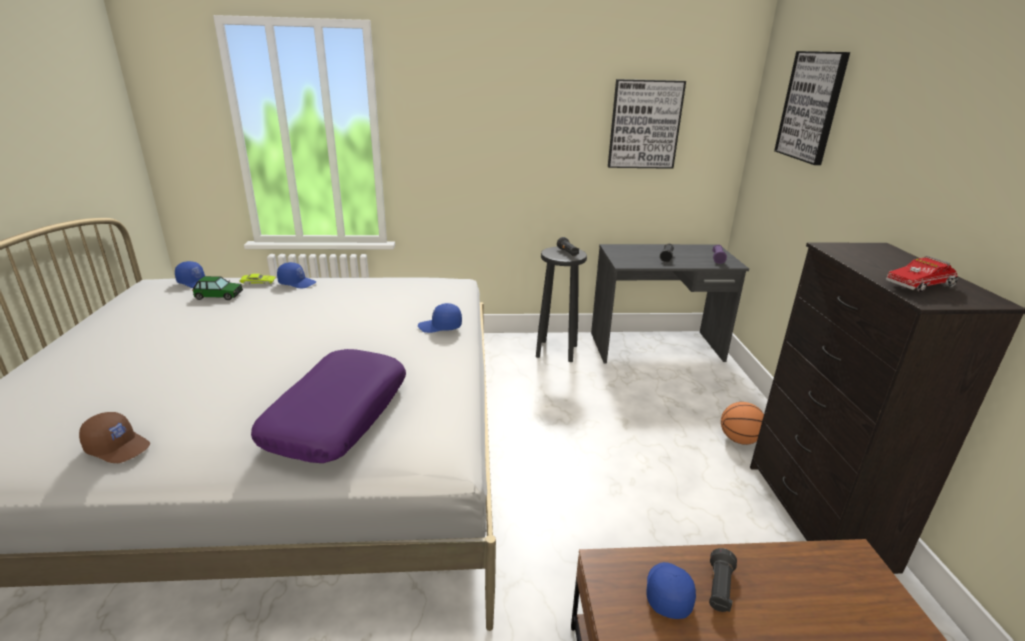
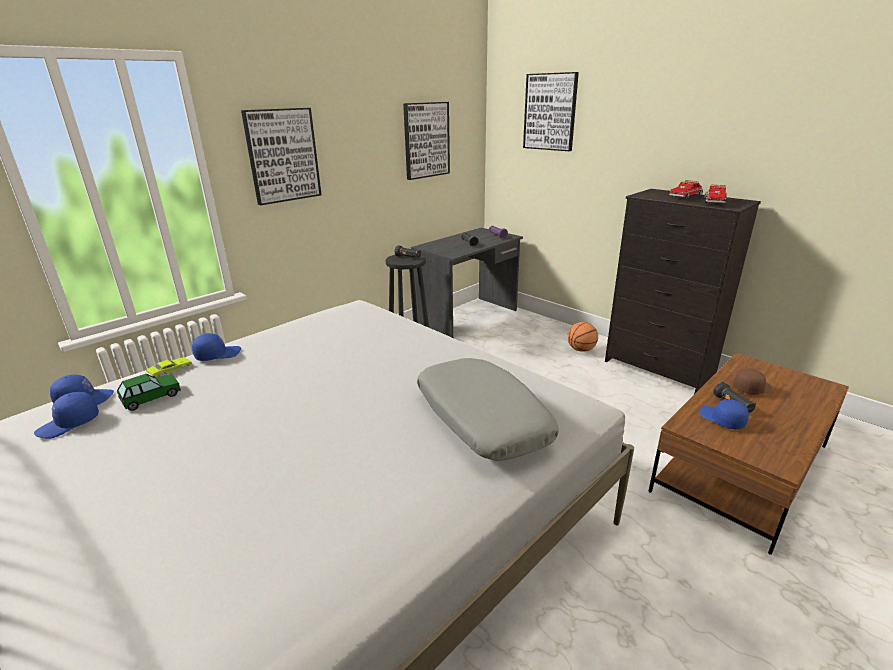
camera: 40 degrees left, 0 degrees up
brown cap [79,412,150,463] -> brown cap moved to [733,368,772,395]
purple pillow [251,349,406,463] -> grey pillow [417,358,559,461]
blue cap [418,303,462,333] -> blue cap moved to [34,392,99,439]
none -> picture [241,108,322,205]
none -> toy truck [669,180,703,198]

